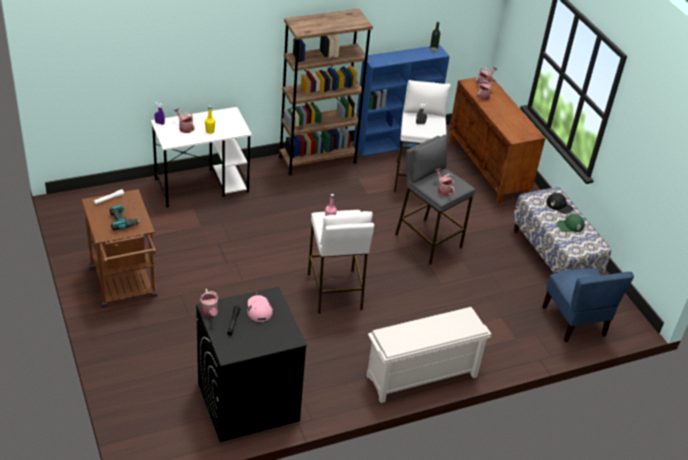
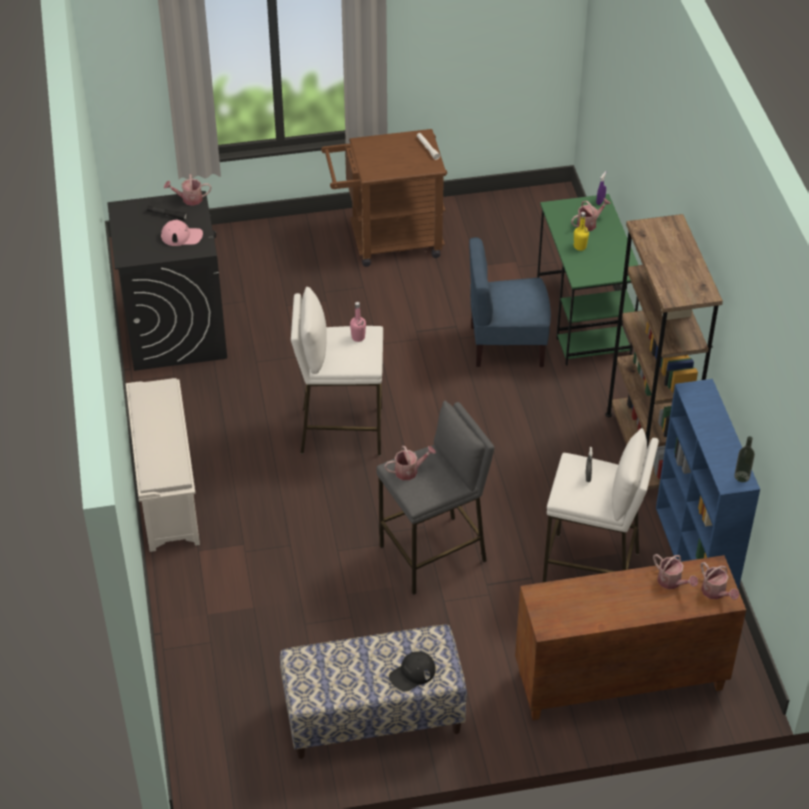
camera: 105 degrees right, 5 degrees up
power drill [110,205,141,231] -> none
white desk [150,107,252,208] -> green desk [537,194,639,366]
blue chair [542,268,634,342] -> blue chair moved to [469,237,551,367]
green cap [556,214,585,232] -> none

